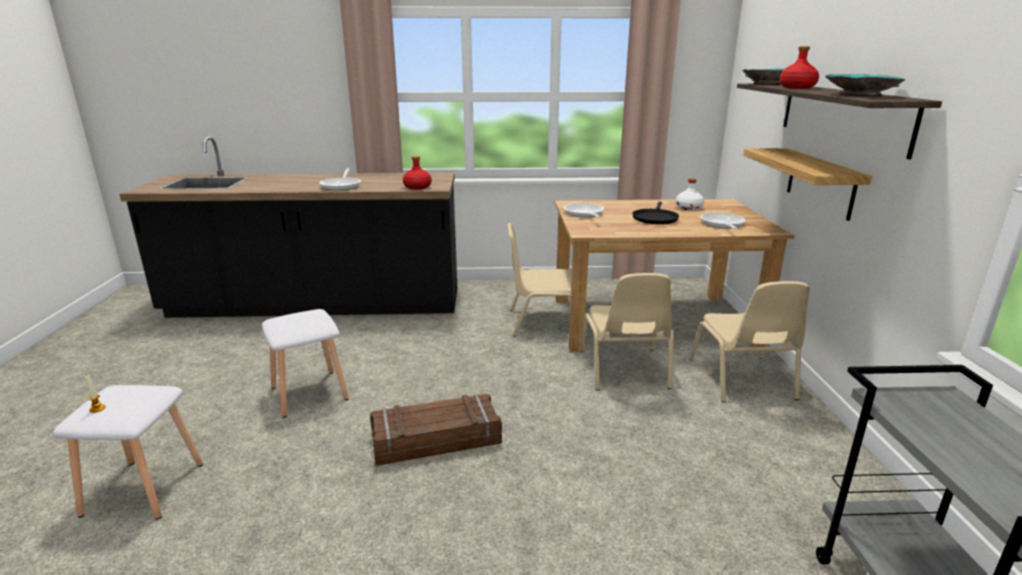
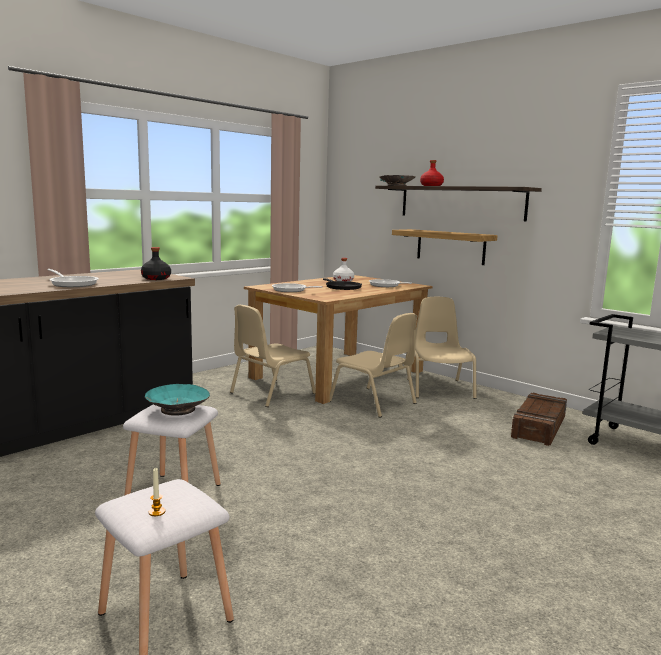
camera: 45 degrees left, 10 degrees down
crate [370,394,502,466] -> crate moved to [511,393,567,446]
red bottle [403,156,432,190] -> black bottle [141,247,171,280]
beige chair [689,281,810,402] -> beige chair turned 135 degrees counterclockwise [407,297,476,399]
turquoise bowl [825,74,905,97] -> turquoise bowl moved to [145,384,210,416]

